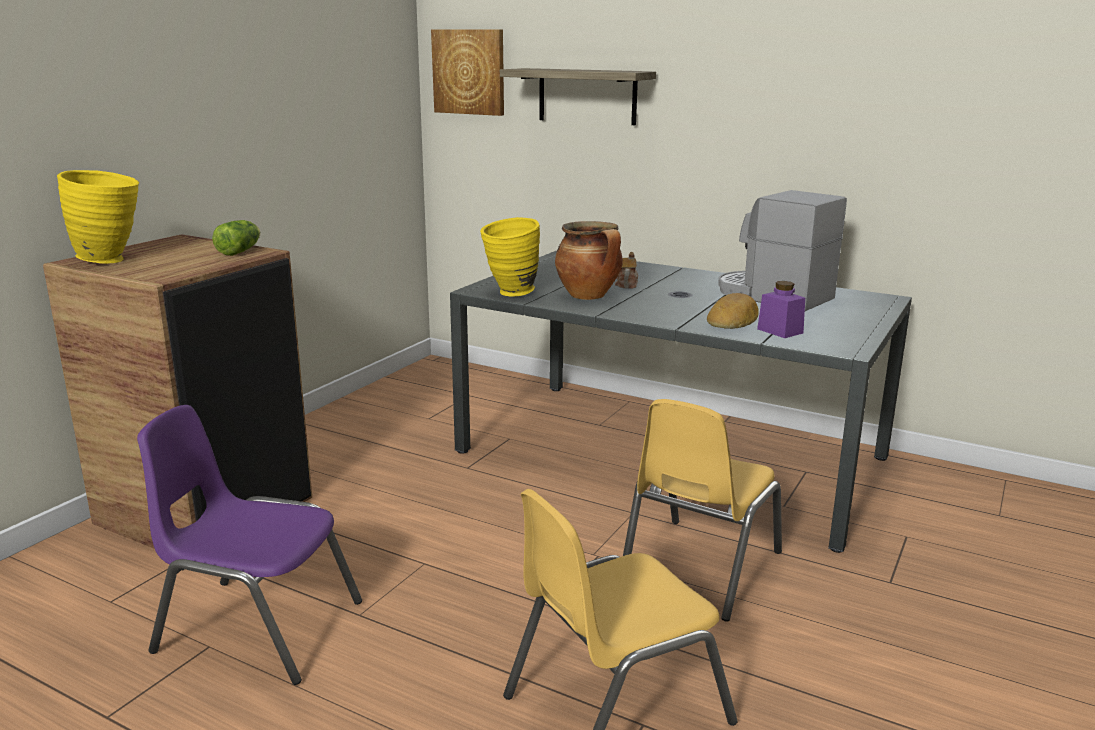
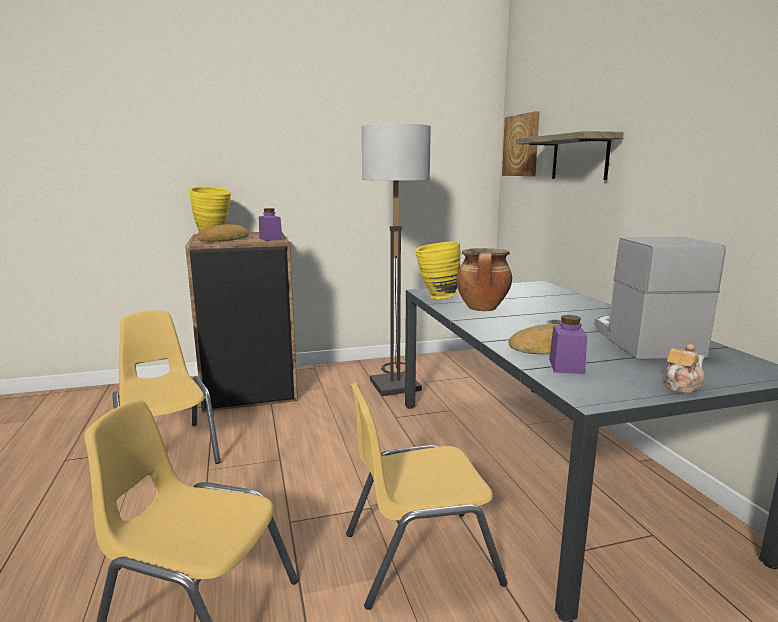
camera: 45 degrees right, 5 degrees down
purple chair [137,405,362,685] -> yellow chair [112,310,221,464]
lettuce [212,220,260,256] -> purple jar [259,208,283,241]
teapot [615,252,638,289] -> teapot moved to [663,344,705,393]
none -> bread [197,224,249,242]
none -> floor lamp [362,123,431,396]

